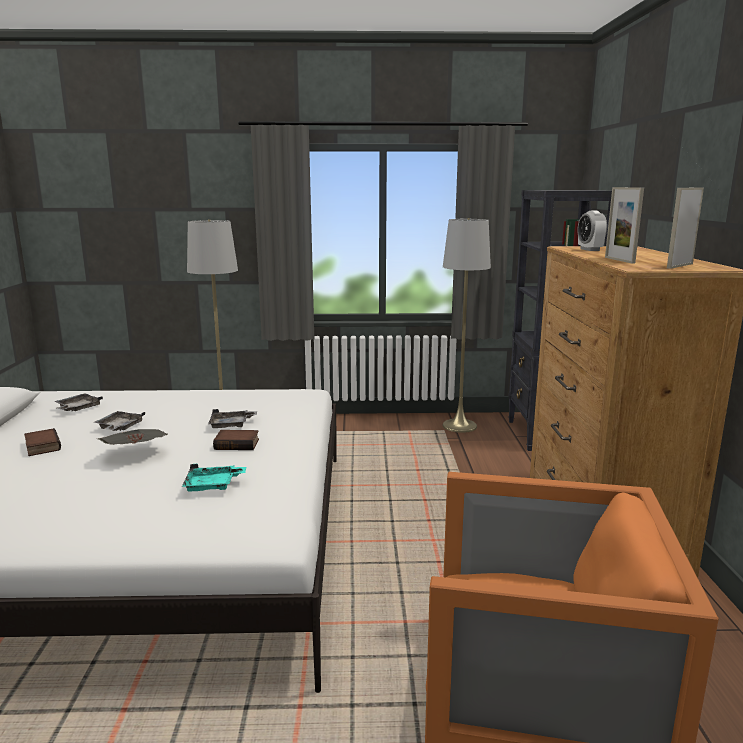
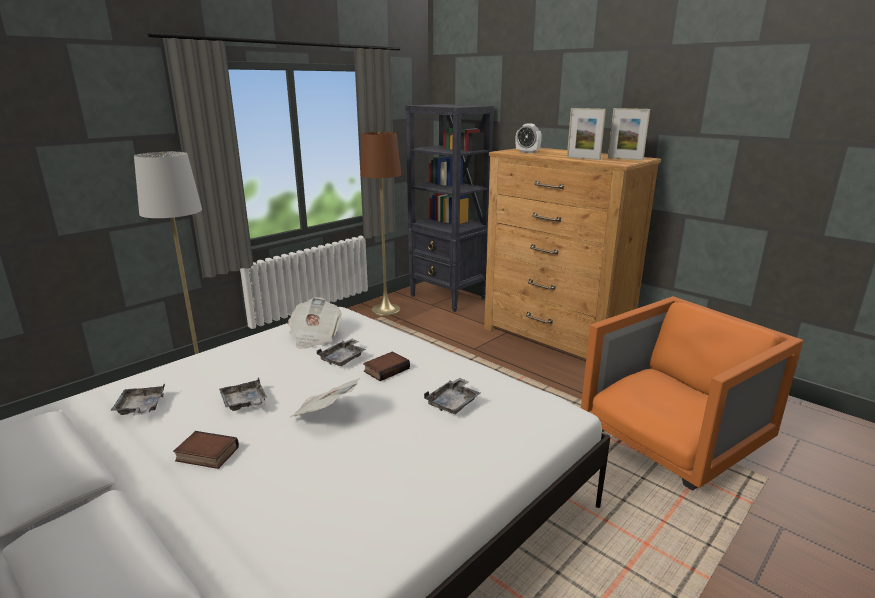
camera: 45 degrees left, 5 degrees up
turquoise tray [182,464,246,491] -> grey tray [424,378,480,414]
grey floor lamp [443,218,491,433] -> brown floor lamp [360,132,401,316]
picture frame [667,188,704,269] -> picture frame turned 60 degrees counterclockwise [608,108,650,161]
none -> newspaper [288,297,342,349]

